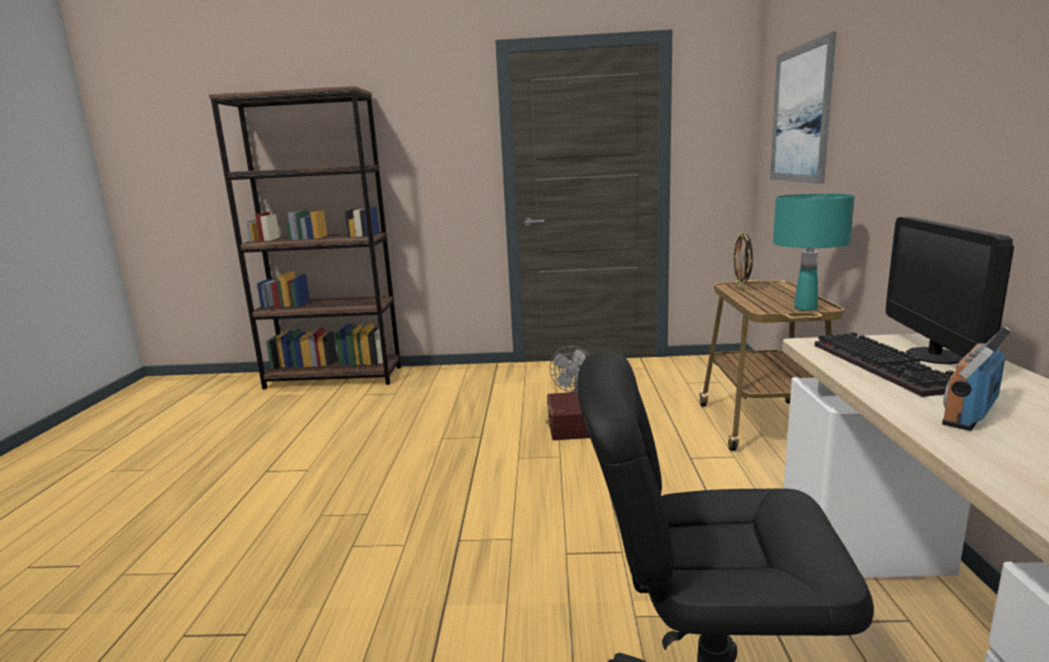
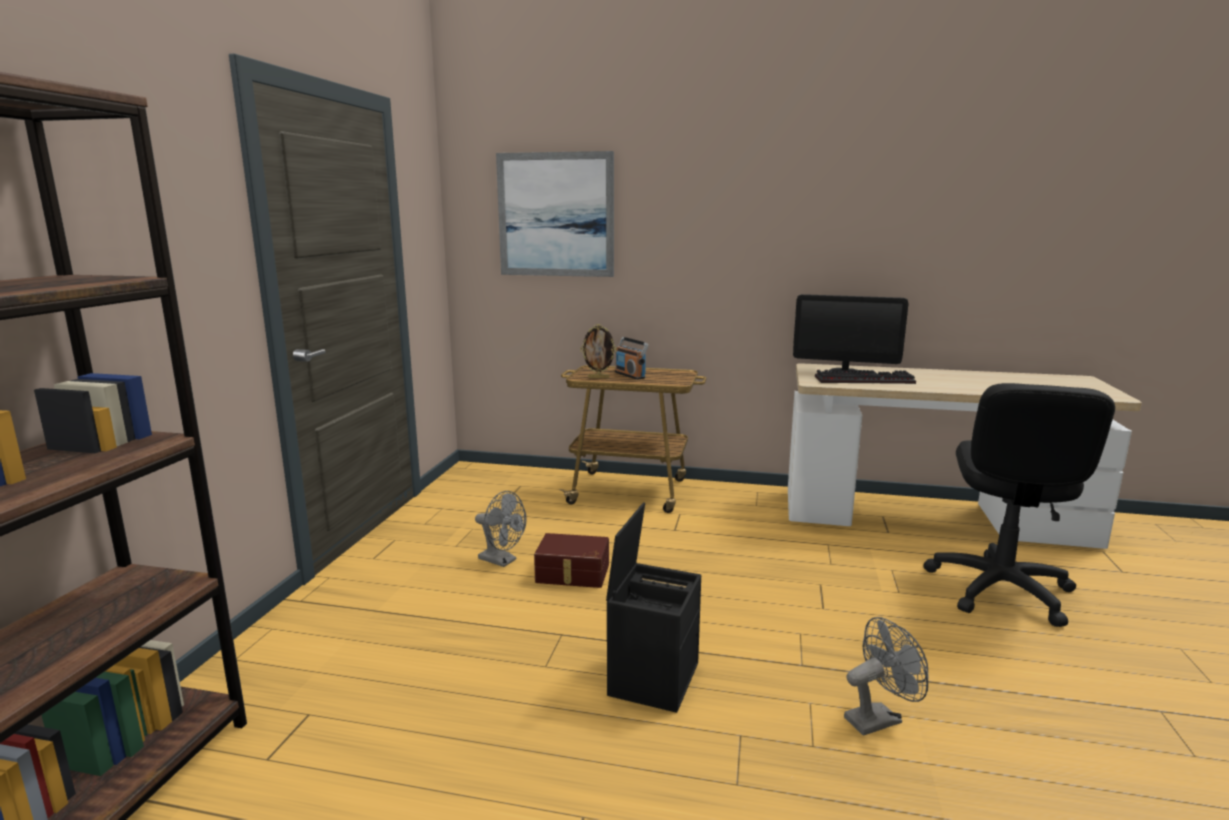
camera: 80 degrees left, 0 degrees up
turquoise table lamp [773,194,855,311] -> none
radio [942,326,1011,431] -> radio moved to [615,337,649,380]
none -> black storage box [606,502,701,713]
none -> grey fan [844,617,928,736]

